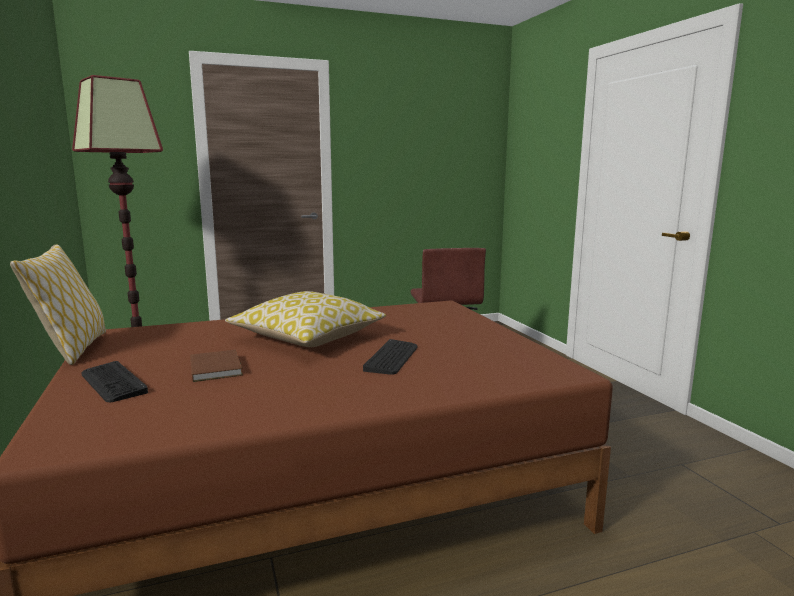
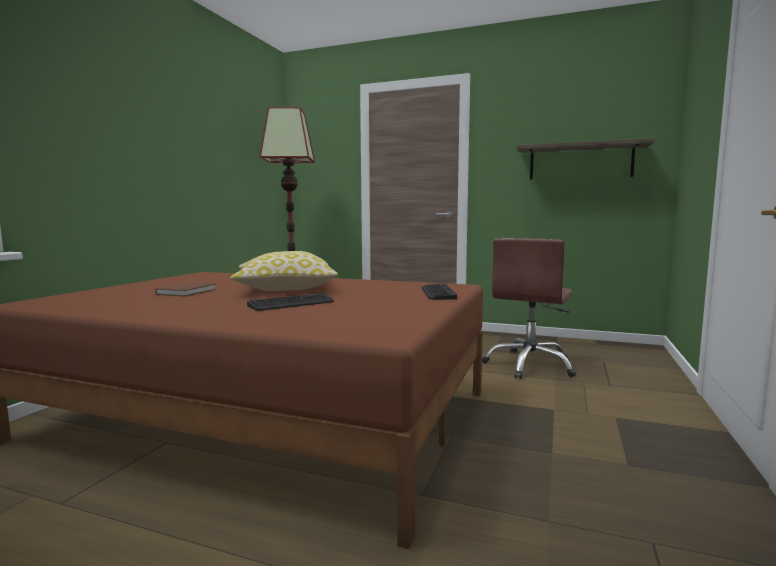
camera: 40 degrees right, 5 degrees down
pillow [10,244,106,365] -> none
keyboard [82,361,148,402] -> keyboard moved to [421,284,457,300]
none -> shelf [516,138,655,180]

